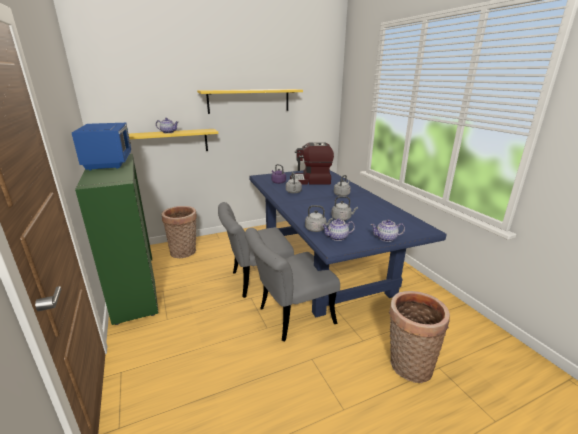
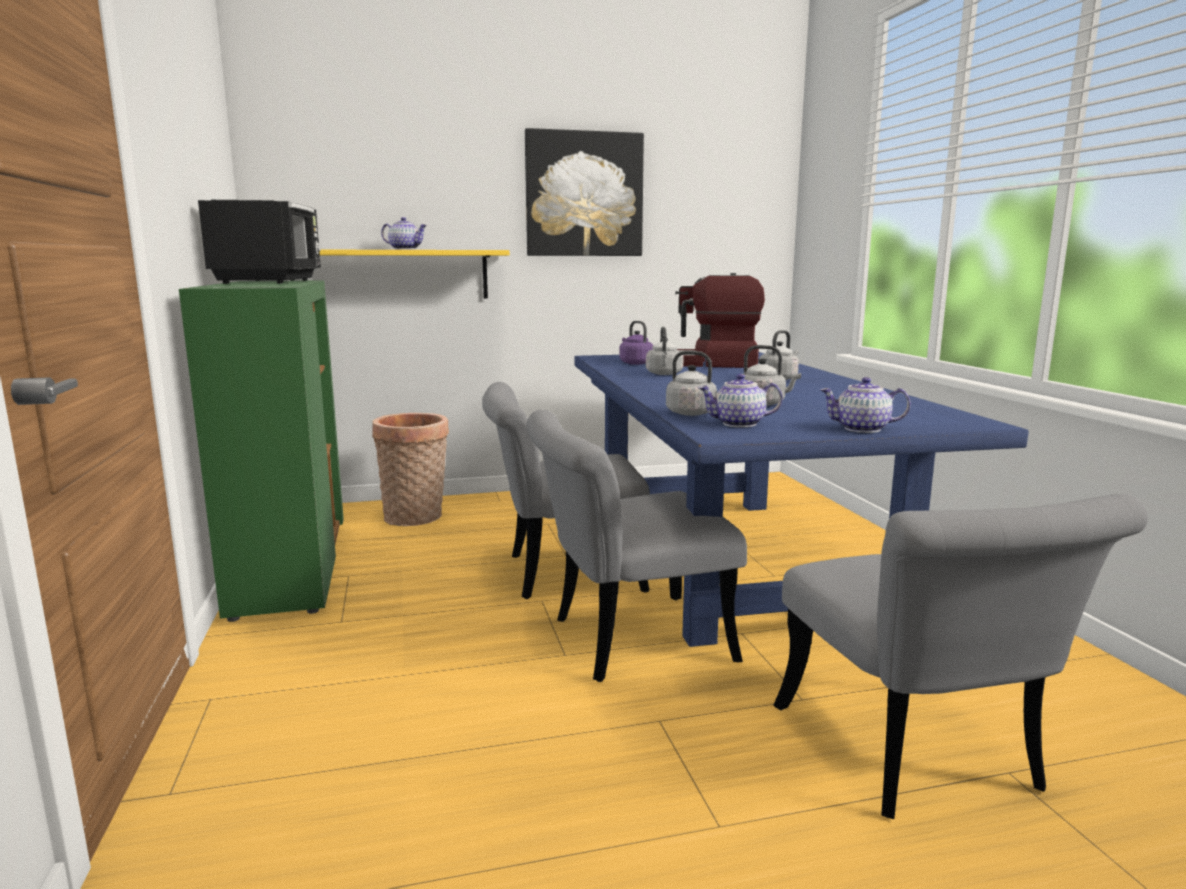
camera: 10 degrees right, 10 degrees down
blue microwave [72,123,131,171] -> black microwave [198,200,321,284]
yellow shelf [197,89,303,114] -> picture [525,128,644,256]
basket [389,291,450,383] -> grey chair [773,494,1148,819]

